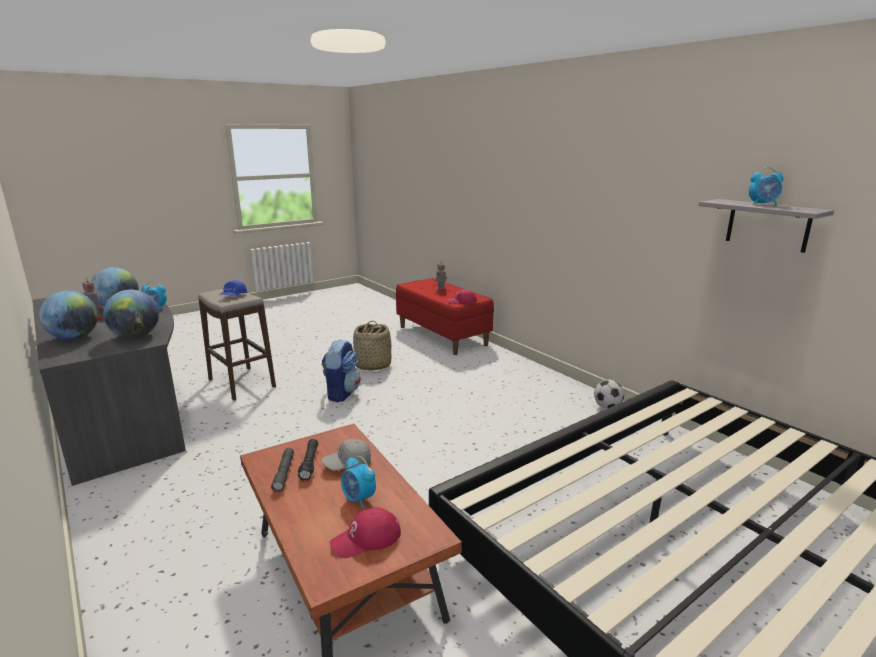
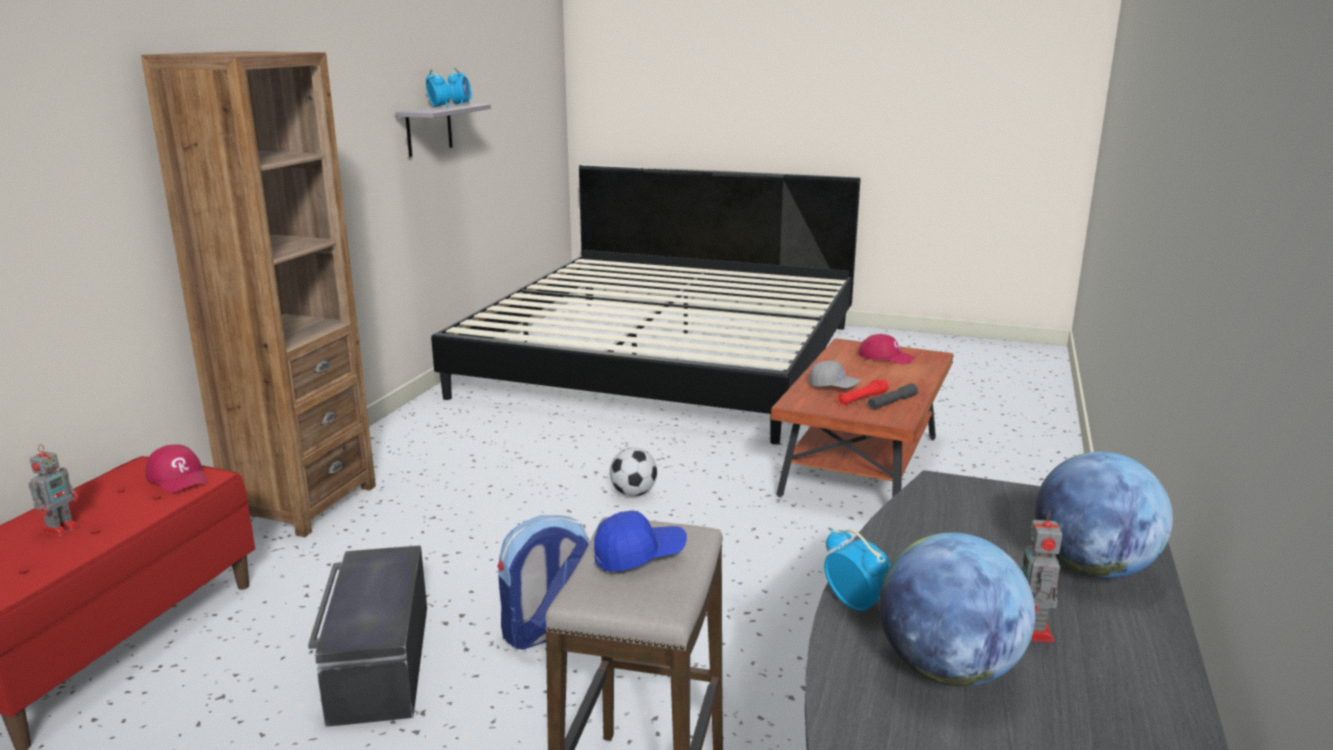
camera: 125 degrees left, 0 degrees up
globe [103,290,159,338] -> none
black flashlight [298,439,318,481] -> red flashlight [838,379,889,405]
alarm clock [341,456,376,508] -> alarm clock moved to [448,68,472,106]
basket [353,321,391,370] -> black storage box [308,545,427,727]
football [594,380,624,409] -> football moved to [610,447,657,496]
none -> brown bookcase [141,51,376,537]

